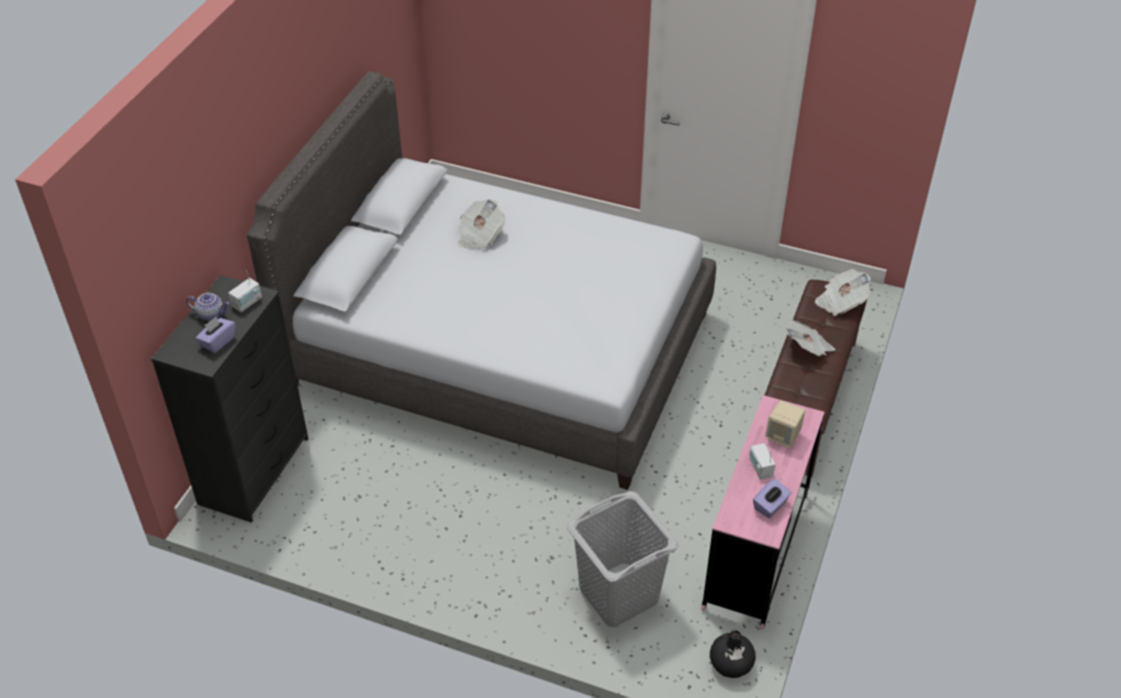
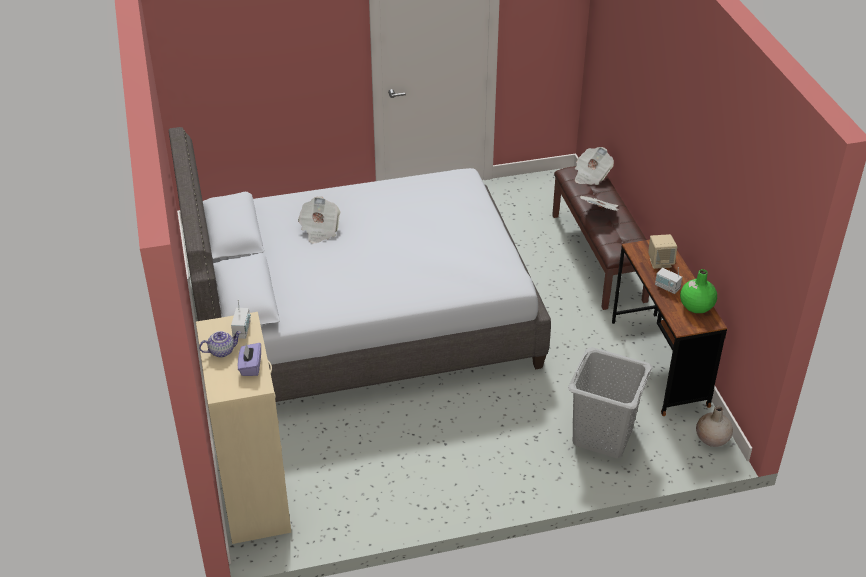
camera: 35 degrees left, 5 degrees down
black dresser [151,275,308,523] -> beige dresser [196,312,291,544]
pink desk [702,395,825,629] -> brown desk [612,240,727,416]
black vase [710,630,756,678] -> beige vase [696,406,733,447]
purple tissue box [753,478,791,518] -> green vase [680,269,717,313]

